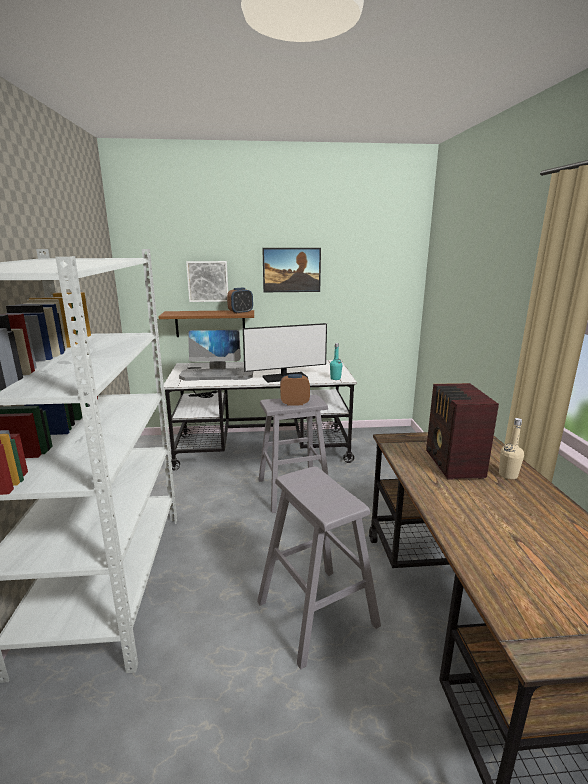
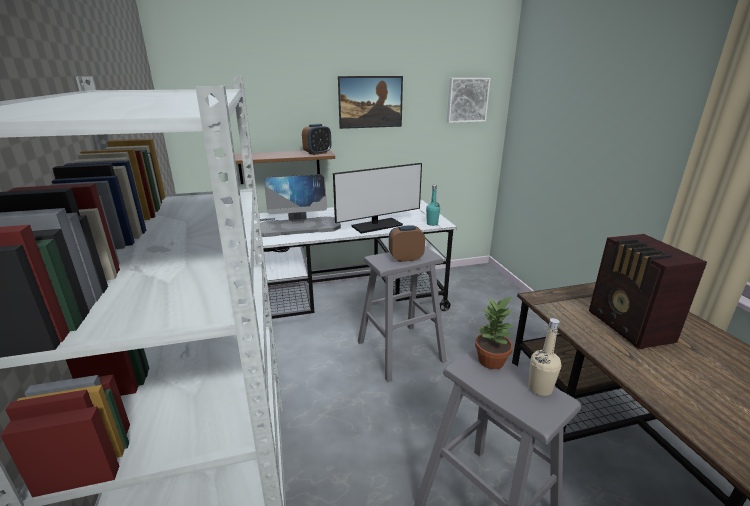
camera: 10 degrees left, 5 degrees up
picture [186,261,228,302] -> picture moved to [447,78,491,123]
beige bottle [499,418,524,479] -> beige bottle moved to [528,318,561,396]
none -> potted plant [475,297,513,369]

